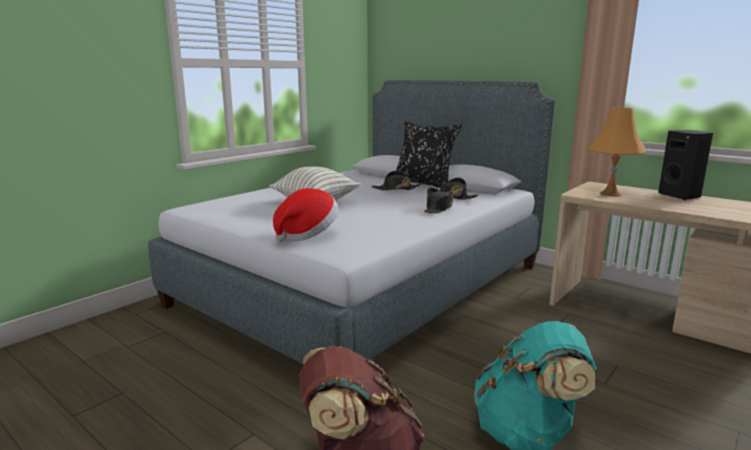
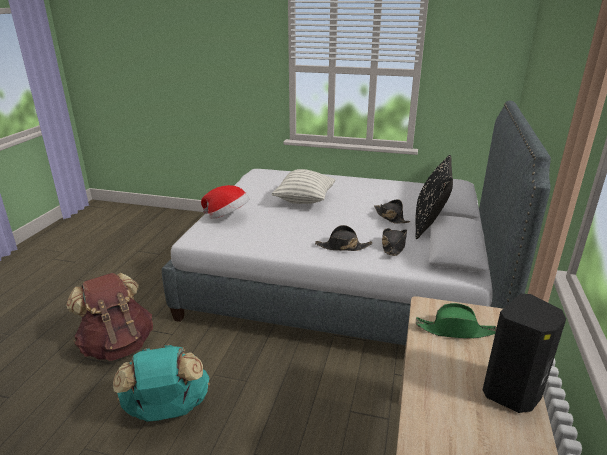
camera: 65 degrees right, 10 degrees up
orange table lamp [588,108,646,197] -> green hat [416,303,496,338]

